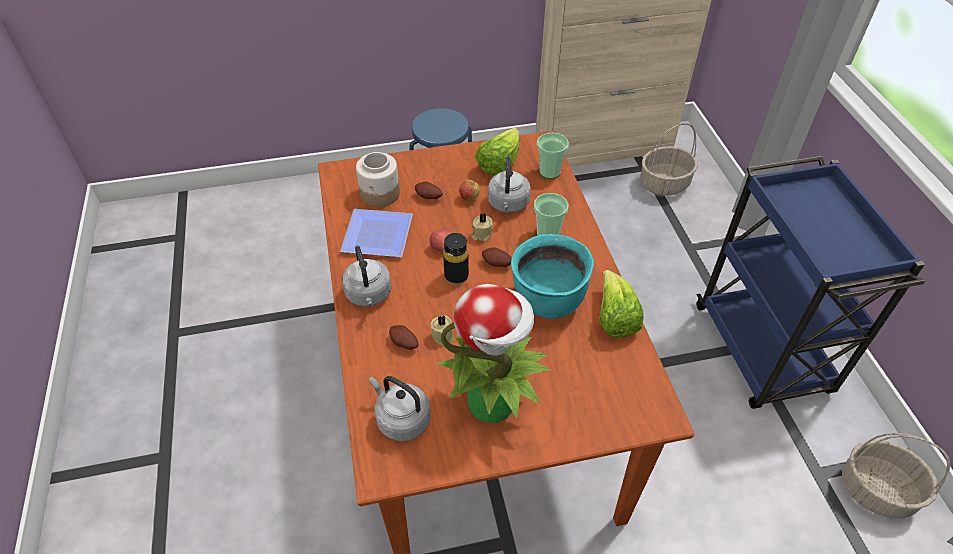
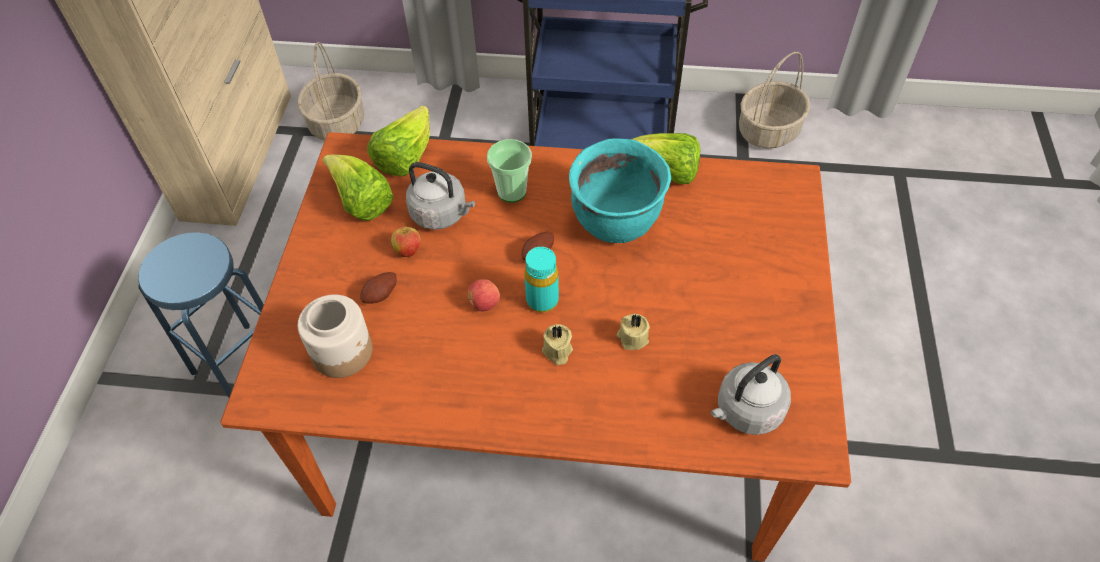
camera: 70 degrees left, 5 degrees up
plate [340,209,413,257] -> none
grey kettle [342,246,392,307] -> none
potato [389,325,418,350] -> none
potted plant [438,284,550,423] -> none
black bottle [443,233,469,285] -> turquoise bottle [524,247,559,313]
beige candle [471,213,493,241] -> beige candle moved to [542,324,573,365]
cup [537,133,569,179] -> lettuce [367,105,430,176]

